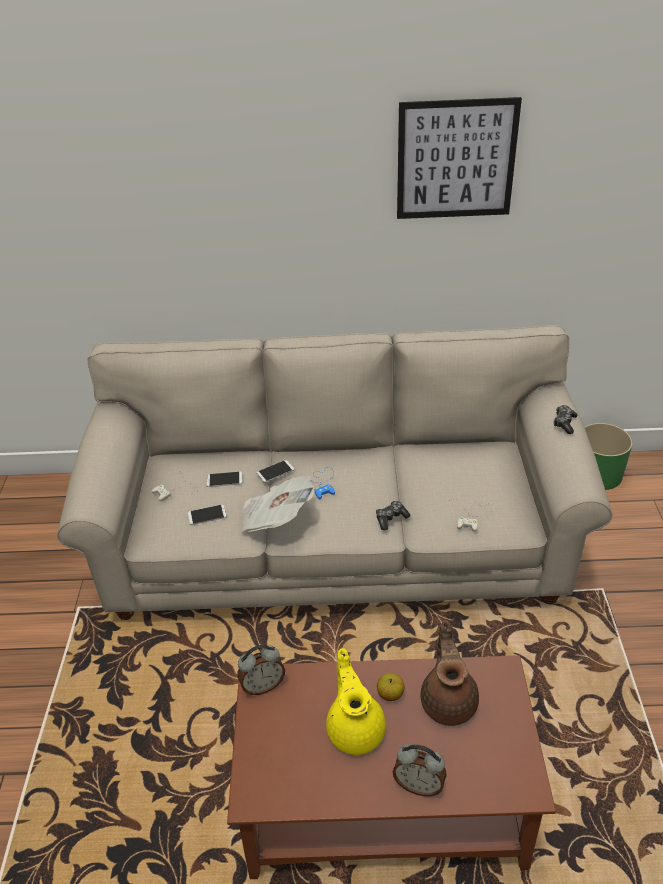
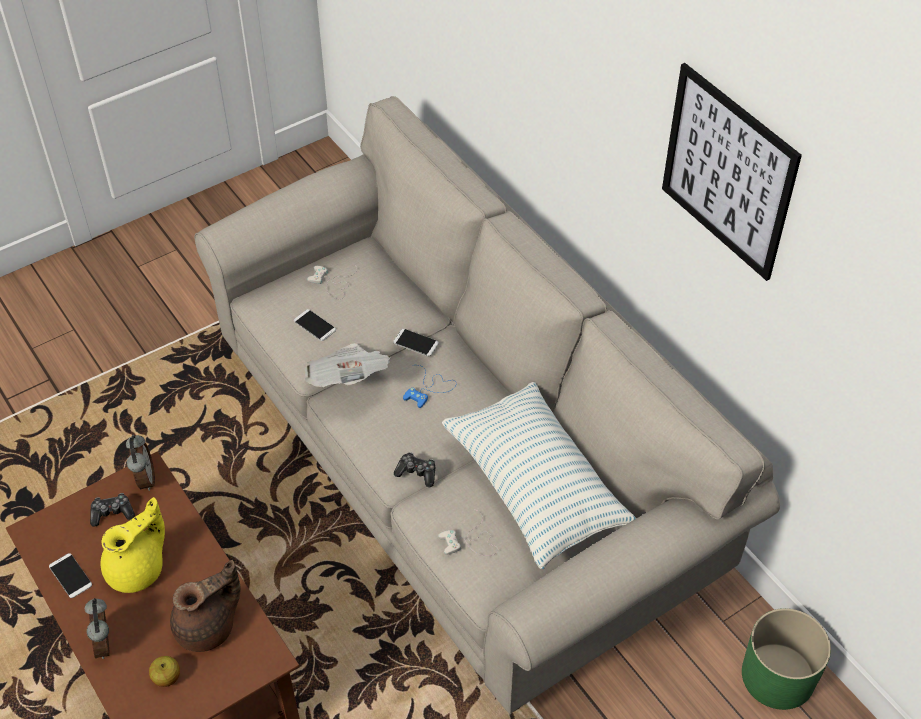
camera: 55 degrees right, 10 degrees up
phone [206,472,242,487] -> phone moved to [49,553,92,598]
alarm clock [237,645,285,695] -> alarm clock turned 135 degrees counterclockwise [126,434,155,491]
apple [377,673,405,701] -> apple moved to [149,656,180,687]
game controller [554,405,577,434] -> game controller moved to [90,493,135,527]
none -> pillow [442,382,636,569]

